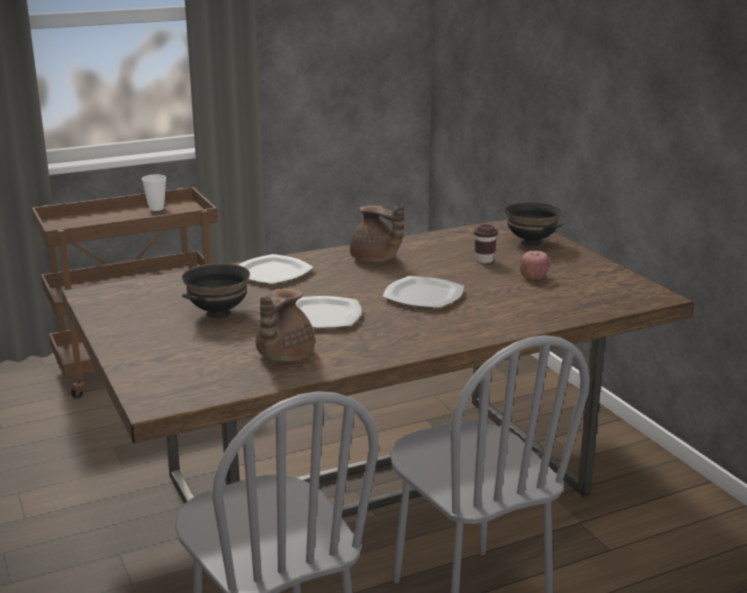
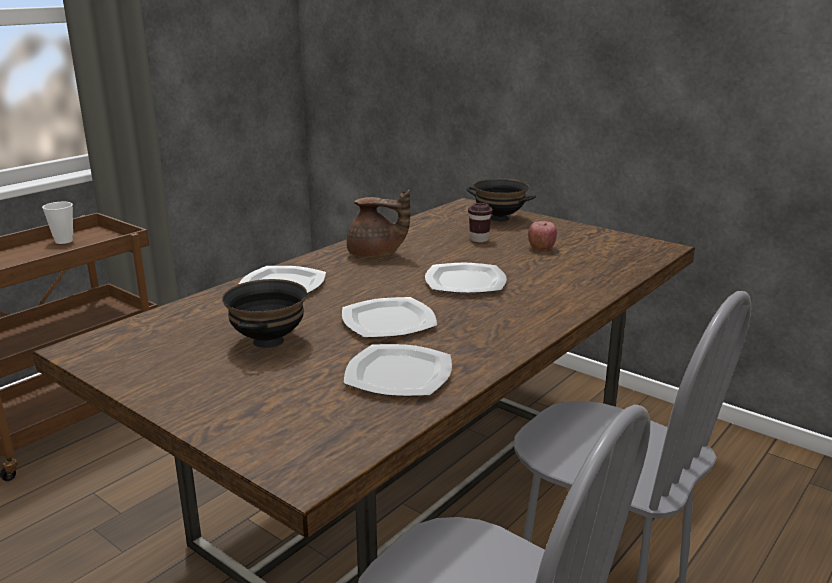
camera: 25 degrees left, 0 degrees up
brown teapot [256,288,315,362] -> plate [344,344,452,396]

